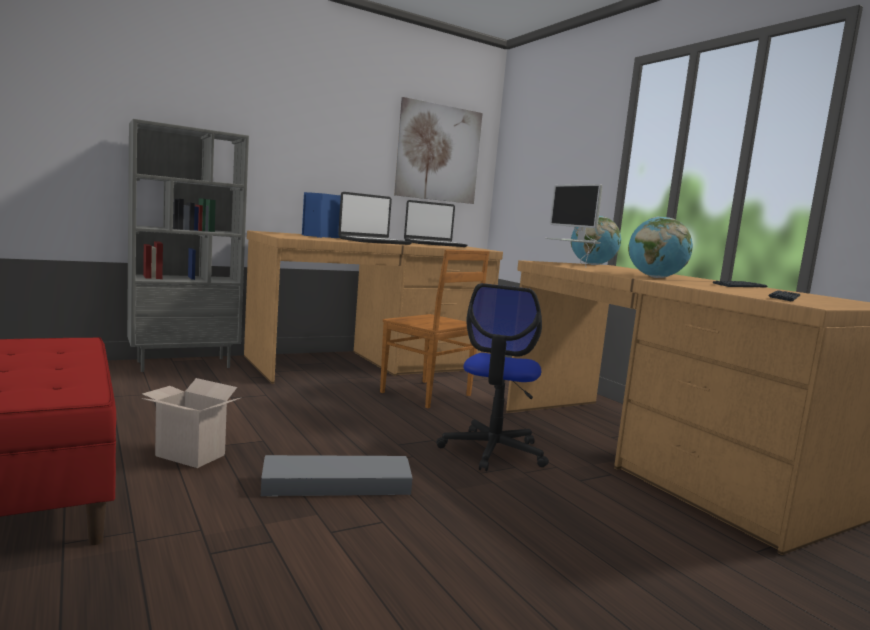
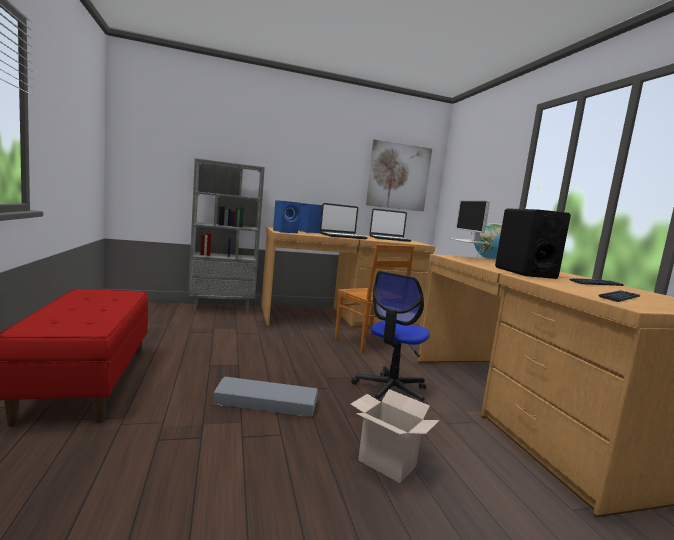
camera: 15 degrees right, 0 degrees up
cardboard box [142,378,240,468] -> cardboard box moved to [351,389,440,483]
globe [628,216,693,278] -> black speaker [495,208,571,279]
none -> blue speaker [273,200,300,233]

